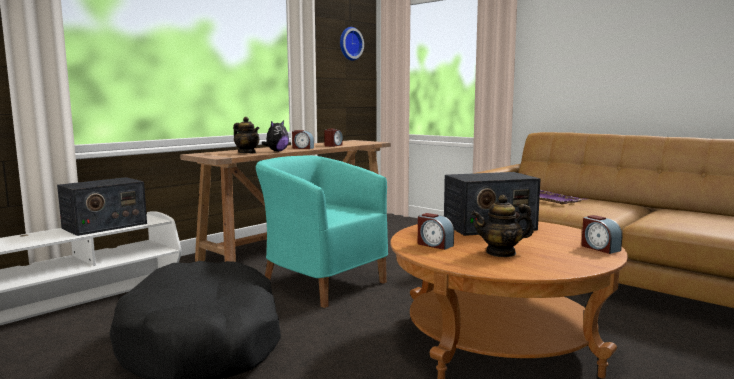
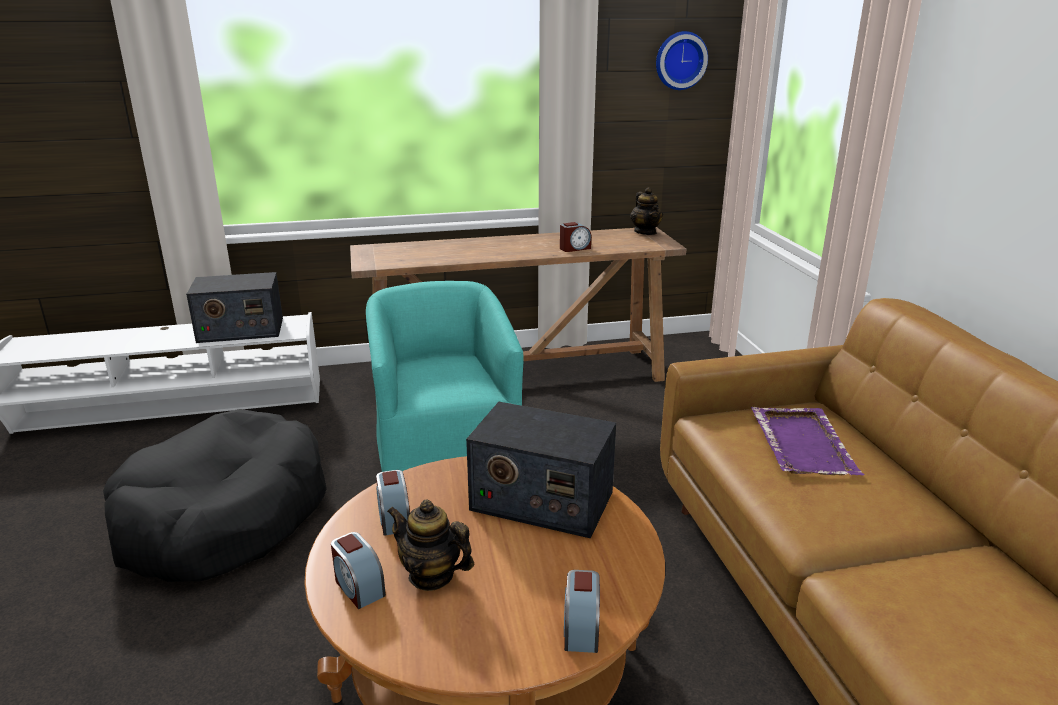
camera: 35 degrees right, 15 degrees up
teapot [233,117,259,153] -> teapot moved to [630,187,663,235]
plush toy [262,121,289,152] -> none
alarm clock [292,130,314,149] -> alarm clock moved to [331,532,386,609]

